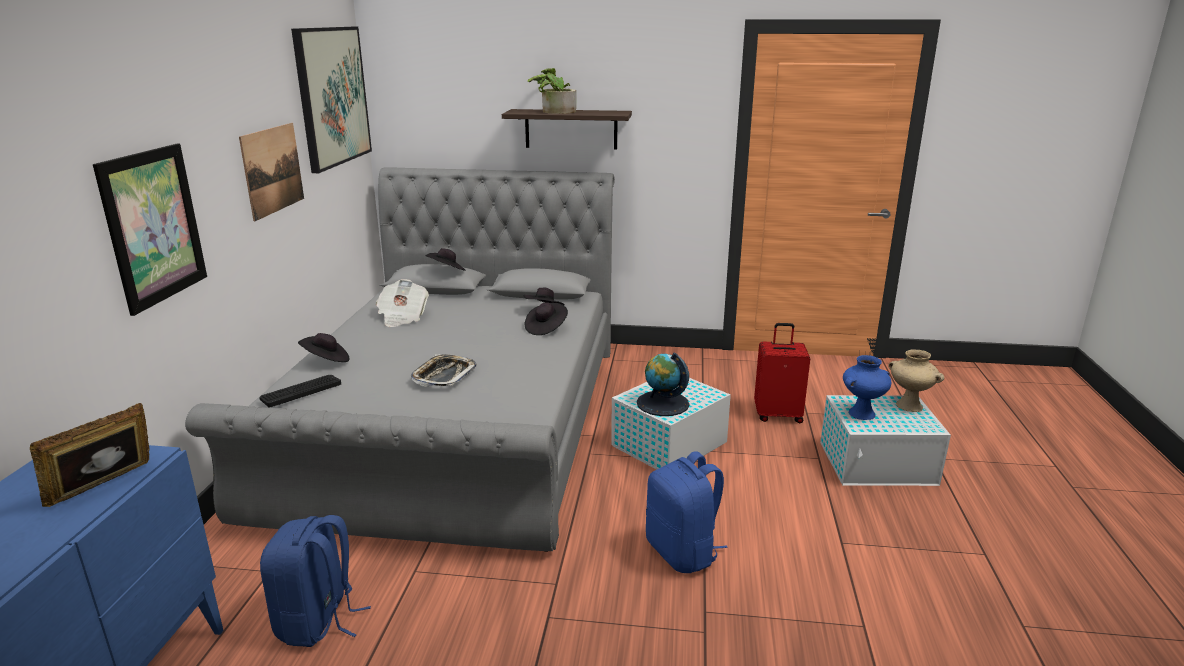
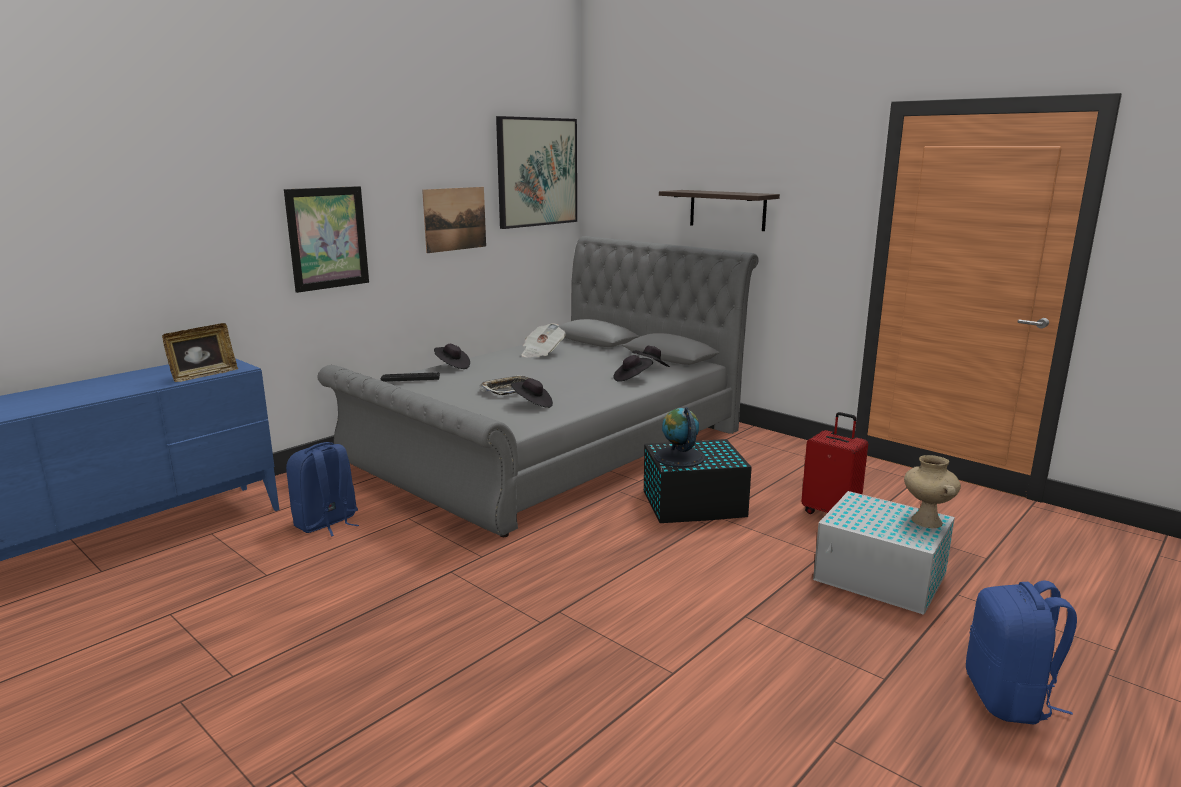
camera: 35 degrees right, 5 degrees down
picture frame [30,403,150,507] -> picture frame turned 150 degrees clockwise [162,323,238,382]
black hat [426,248,466,271] -> black hat moved to [511,378,553,408]
potted plant [527,68,576,114] -> none
white storage box [611,378,731,470] -> black storage box [644,439,752,523]
blue backpack [646,451,727,573] -> blue backpack moved to [966,581,1077,725]
blue vase [843,355,891,420] -> none

